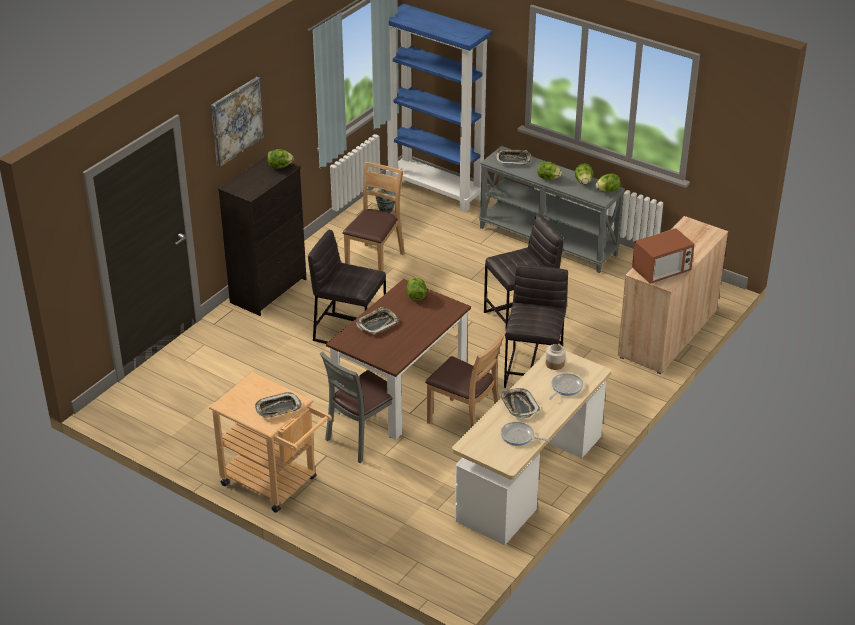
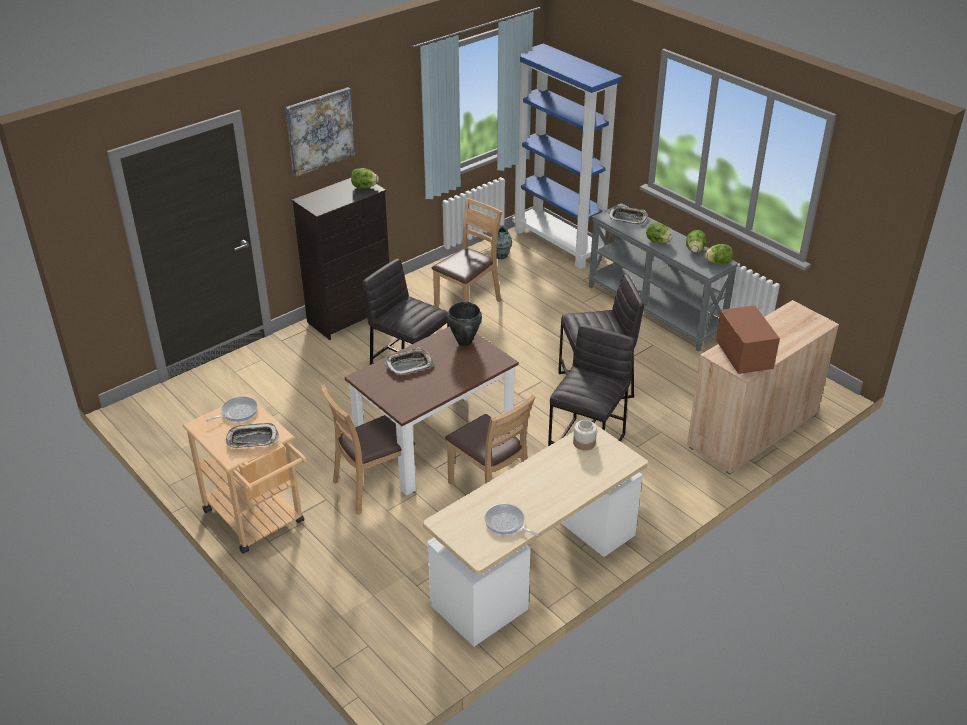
camera: 15 degrees right, 0 degrees up
grey chair [320,351,392,463] -> brown chair [321,384,415,515]
lettuce [407,278,427,301] -> black cooking pot [447,302,482,346]
tray [499,388,540,418] -> none
frying pan [549,373,583,400] -> frying pan moved to [206,396,258,422]
microwave [632,228,695,284] -> microwave turned 90 degrees counterclockwise [716,305,780,374]

